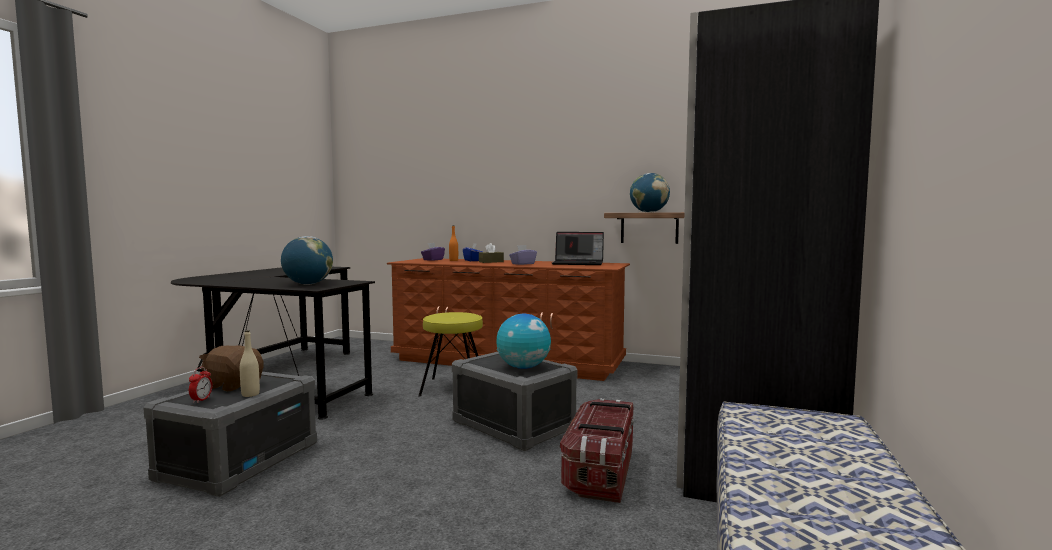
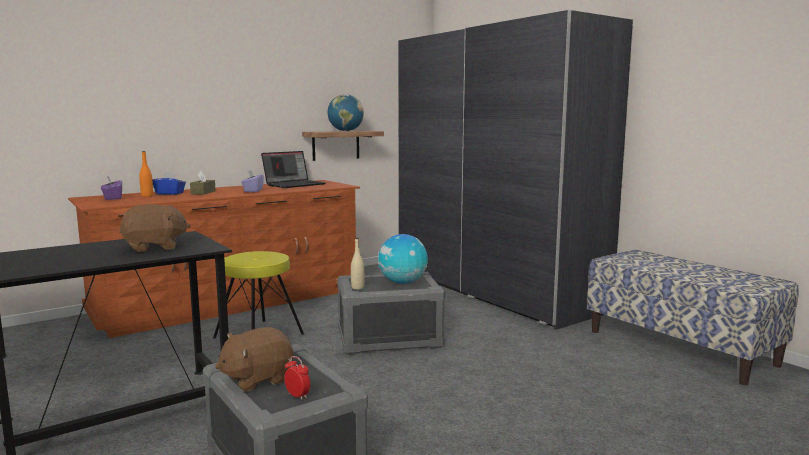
camera: 55 degrees left, 5 degrees up
beige bottle [240,330,260,397] -> beige bottle moved to [351,238,364,289]
globe [281,236,333,285] -> brown plush toy [119,204,190,252]
storage box [560,398,634,503] -> none

